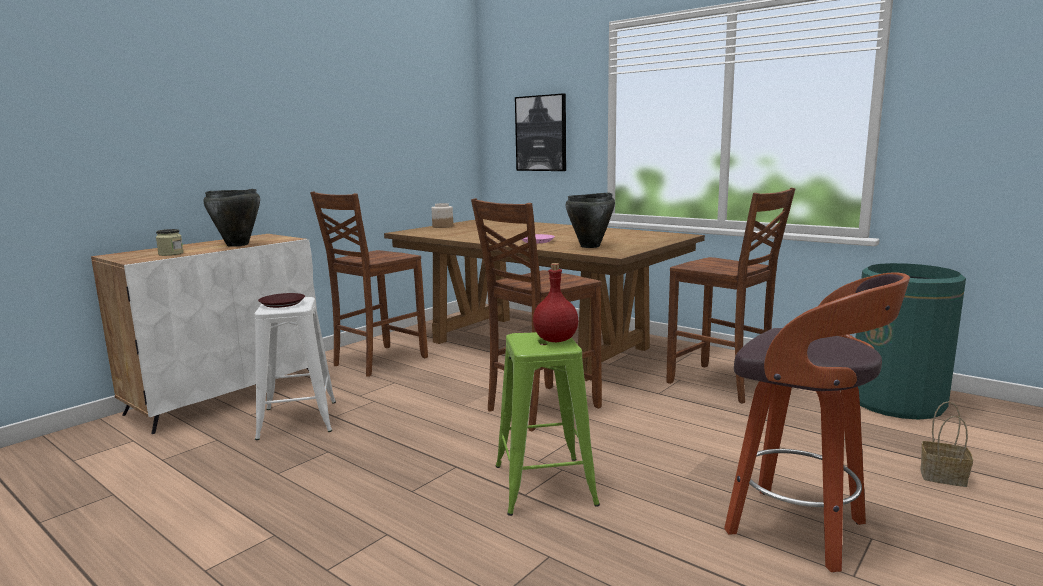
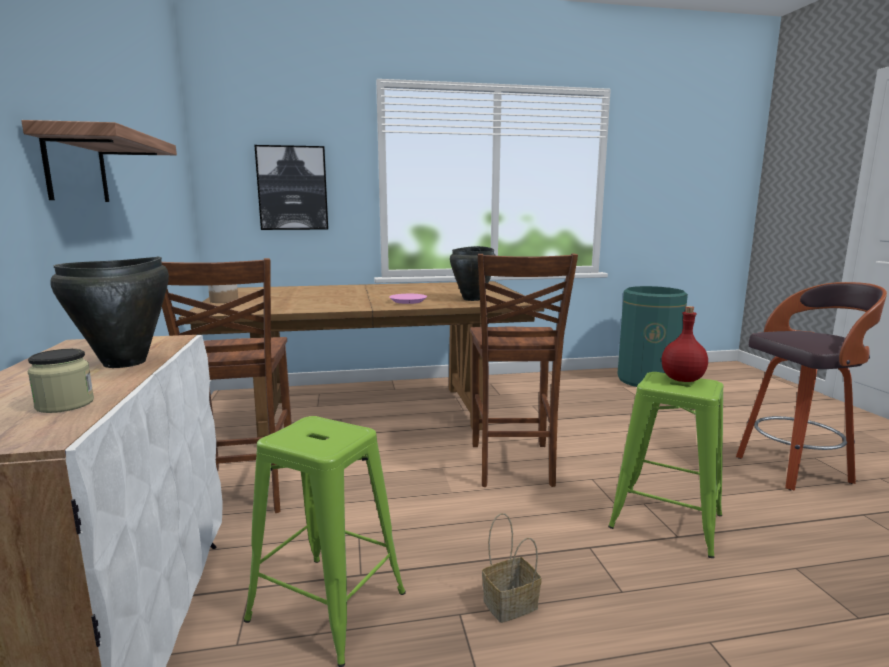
camera: 50 degrees left, 0 degrees up
white stool [255,297,336,440] -> green stool [244,416,406,667]
brown plate [258,293,305,308] -> none
brown chair [666,188,795,403] -> none
basket [920,401,973,487] -> basket moved to [482,513,542,623]
none -> shelf [21,120,177,202]

